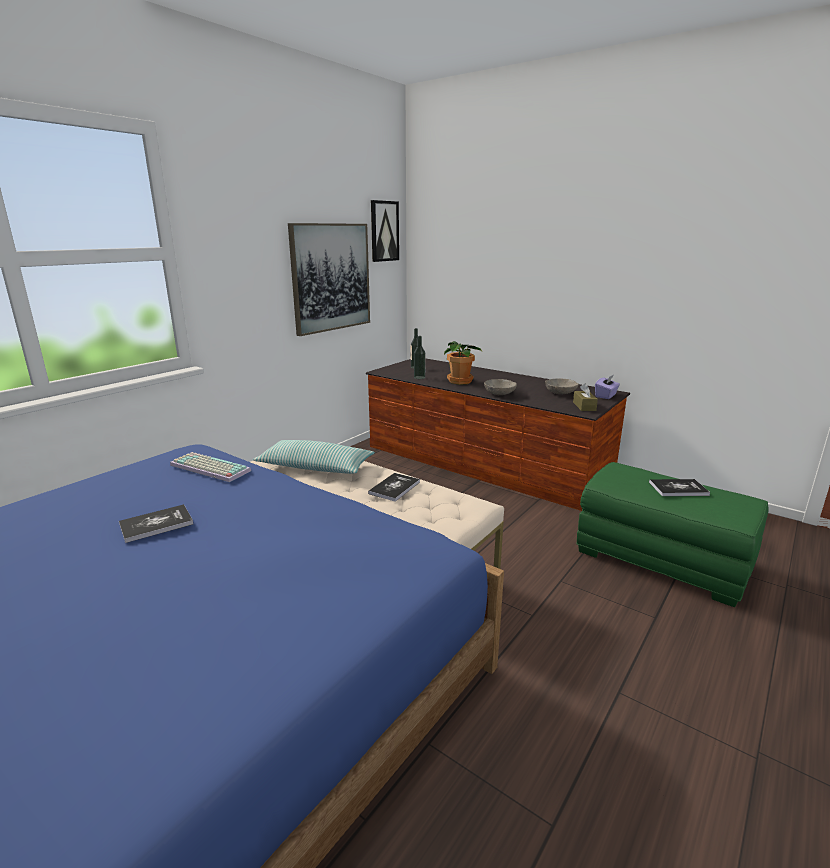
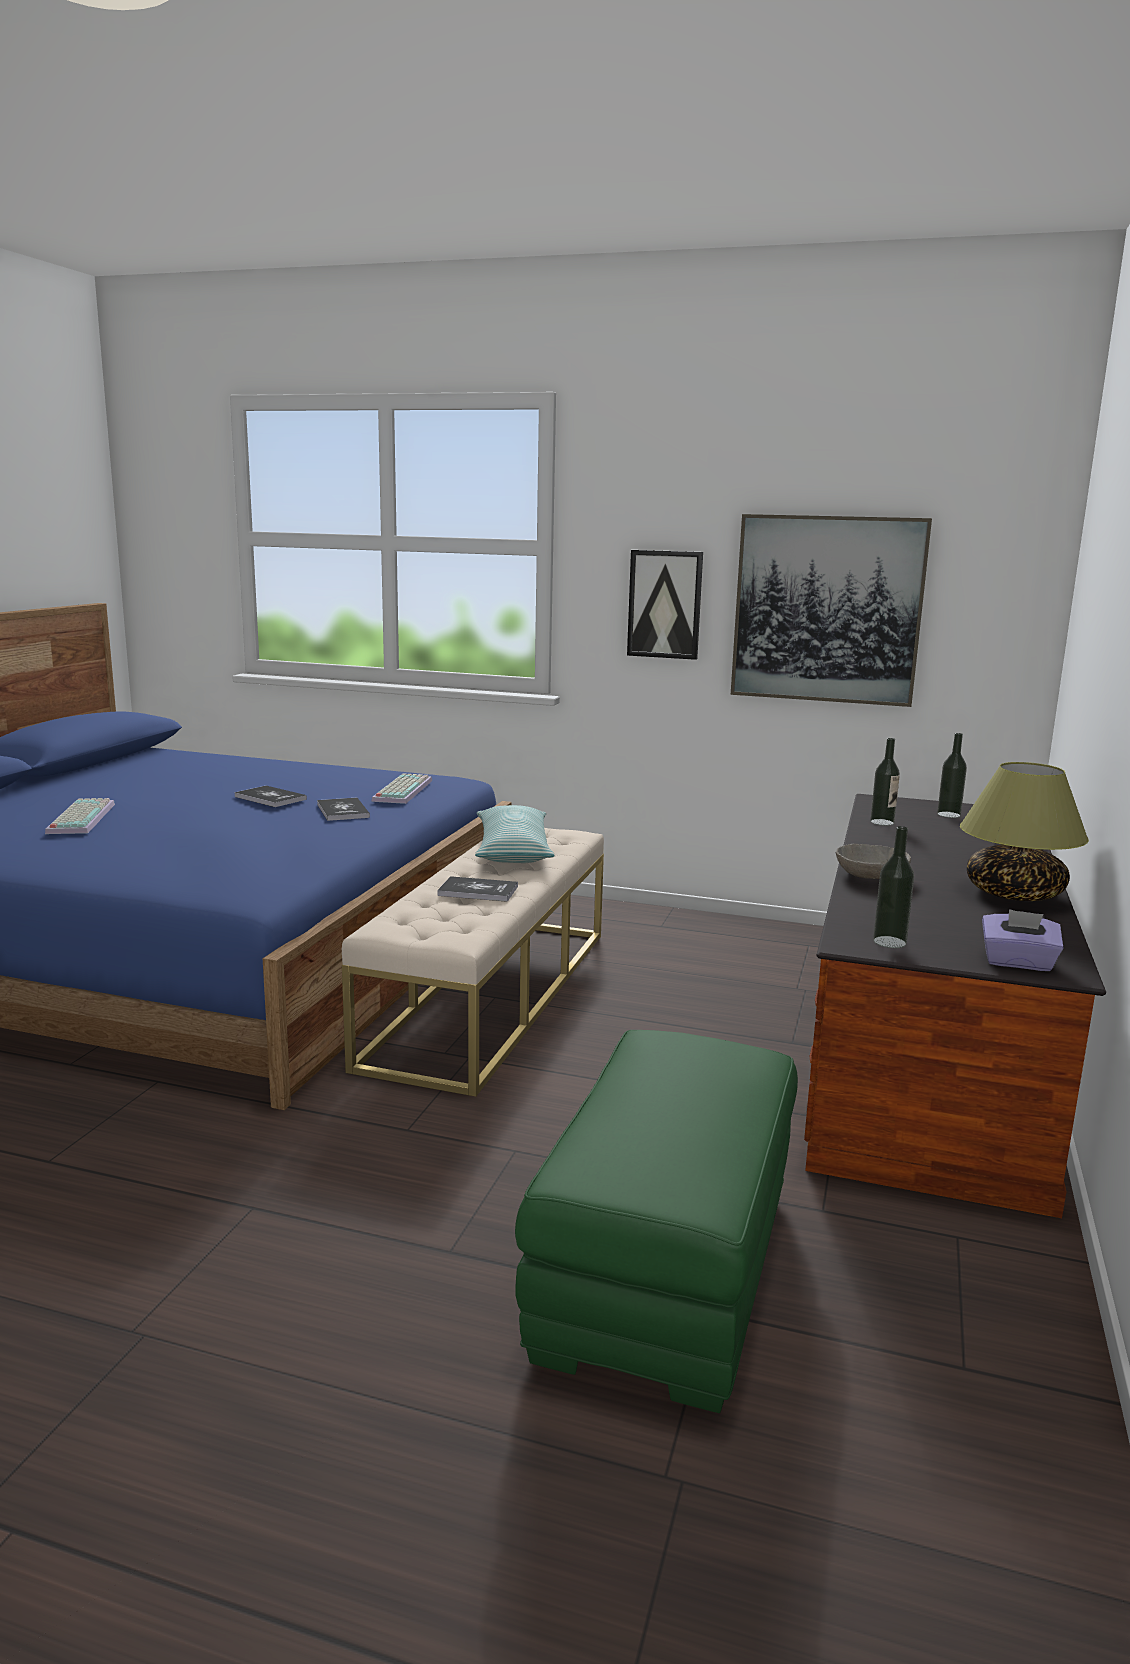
camera: 70 degrees right, 5 degrees down
picture [371,200,399,262] -> picture moved to [627,550,703,660]
potted plant [444,341,482,385] -> none
grey bowl [545,378,579,394] -> none
brown tissue box [573,383,598,411] -> bottle [873,826,914,948]
book [649,479,710,496] -> book moved to [317,798,370,821]
none -> keyboard [45,798,115,834]
none -> table lamp [960,762,1089,901]

